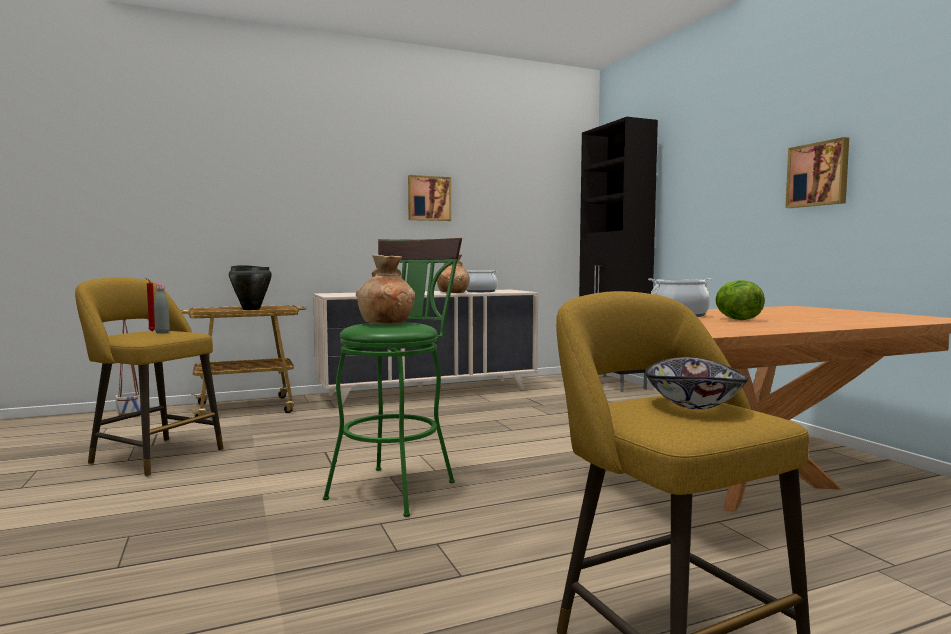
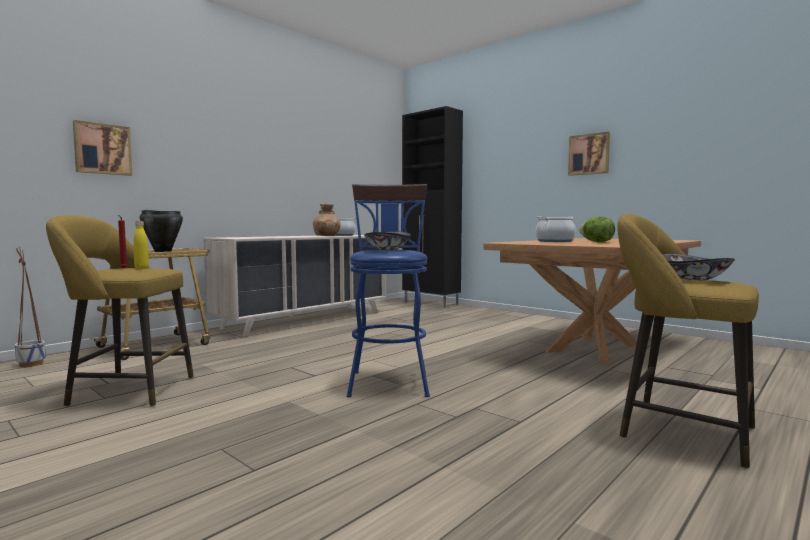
camera: 25 degrees left, 0 degrees up
grey bottle [154,284,170,334] -> yellow bottle [133,221,149,269]
green stool [323,238,462,517] -> blue stool [347,184,430,397]
brown vase [356,255,415,324] -> bowl [364,231,411,250]
picture [408,175,451,221] -> picture moved to [73,120,132,176]

